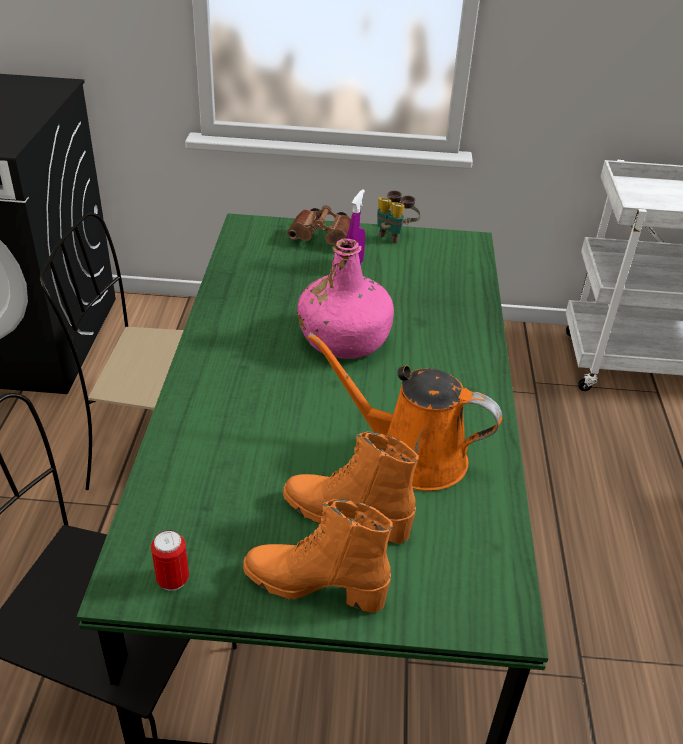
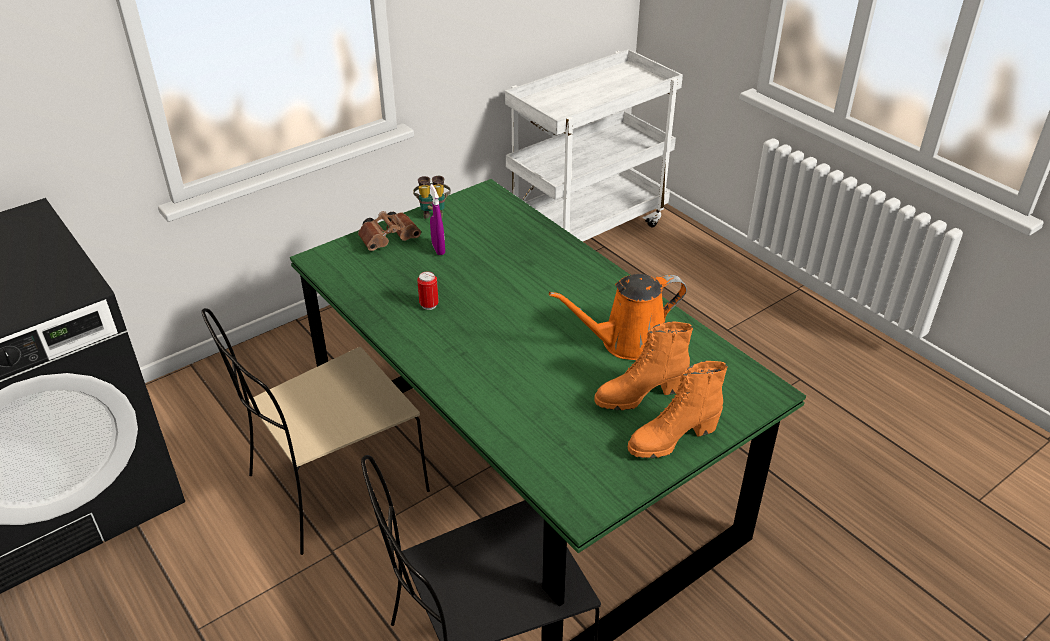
camera: 40 degrees left, 0 degrees up
can [151,530,189,591] -> can moved to [417,271,439,310]
pink bottle [297,239,394,359] -> none

